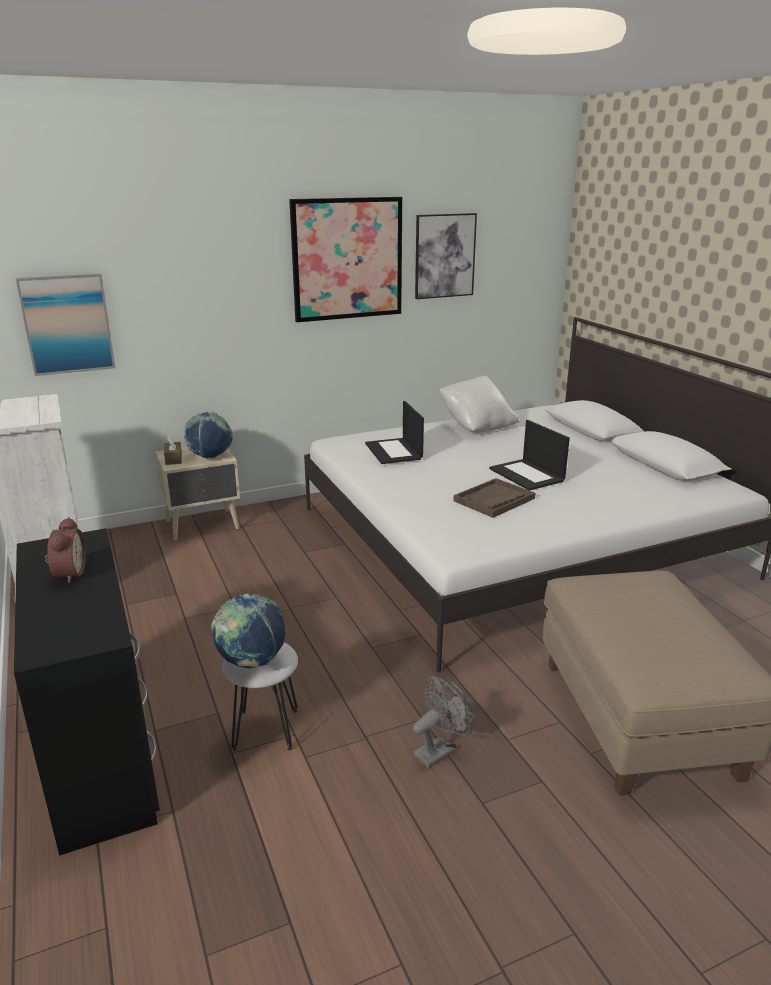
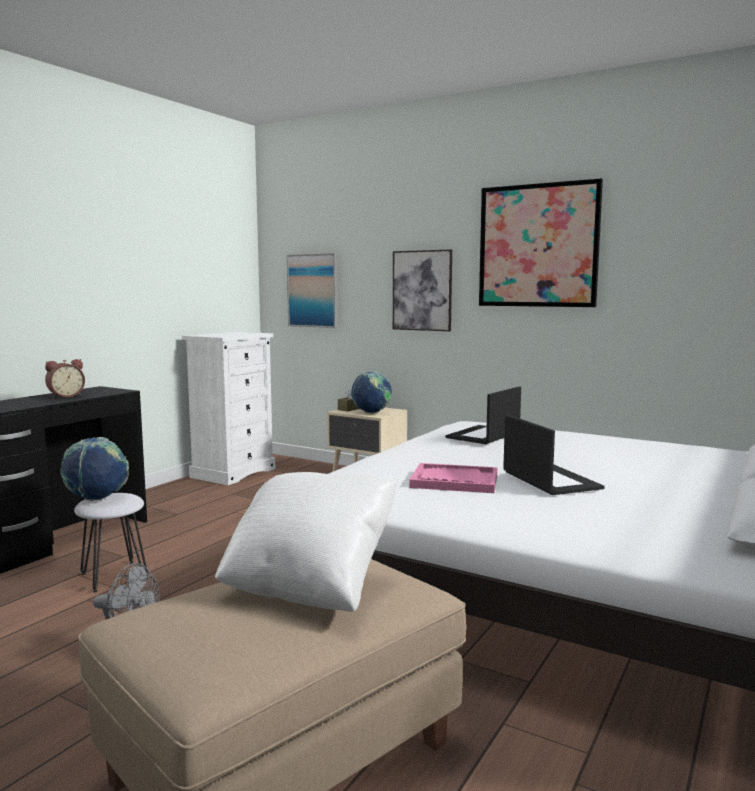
camera: 55 degrees right, 15 degrees down
picture [415,213,477,299] -> picture moved to [393,249,452,331]
white pillow [439,375,519,433] -> white pillow moved to [215,472,399,612]
brown tray [453,478,535,518] -> pink tray [409,463,498,493]
laptop [489,420,570,491] -> laptop turned 135 degrees clockwise [503,415,604,495]

